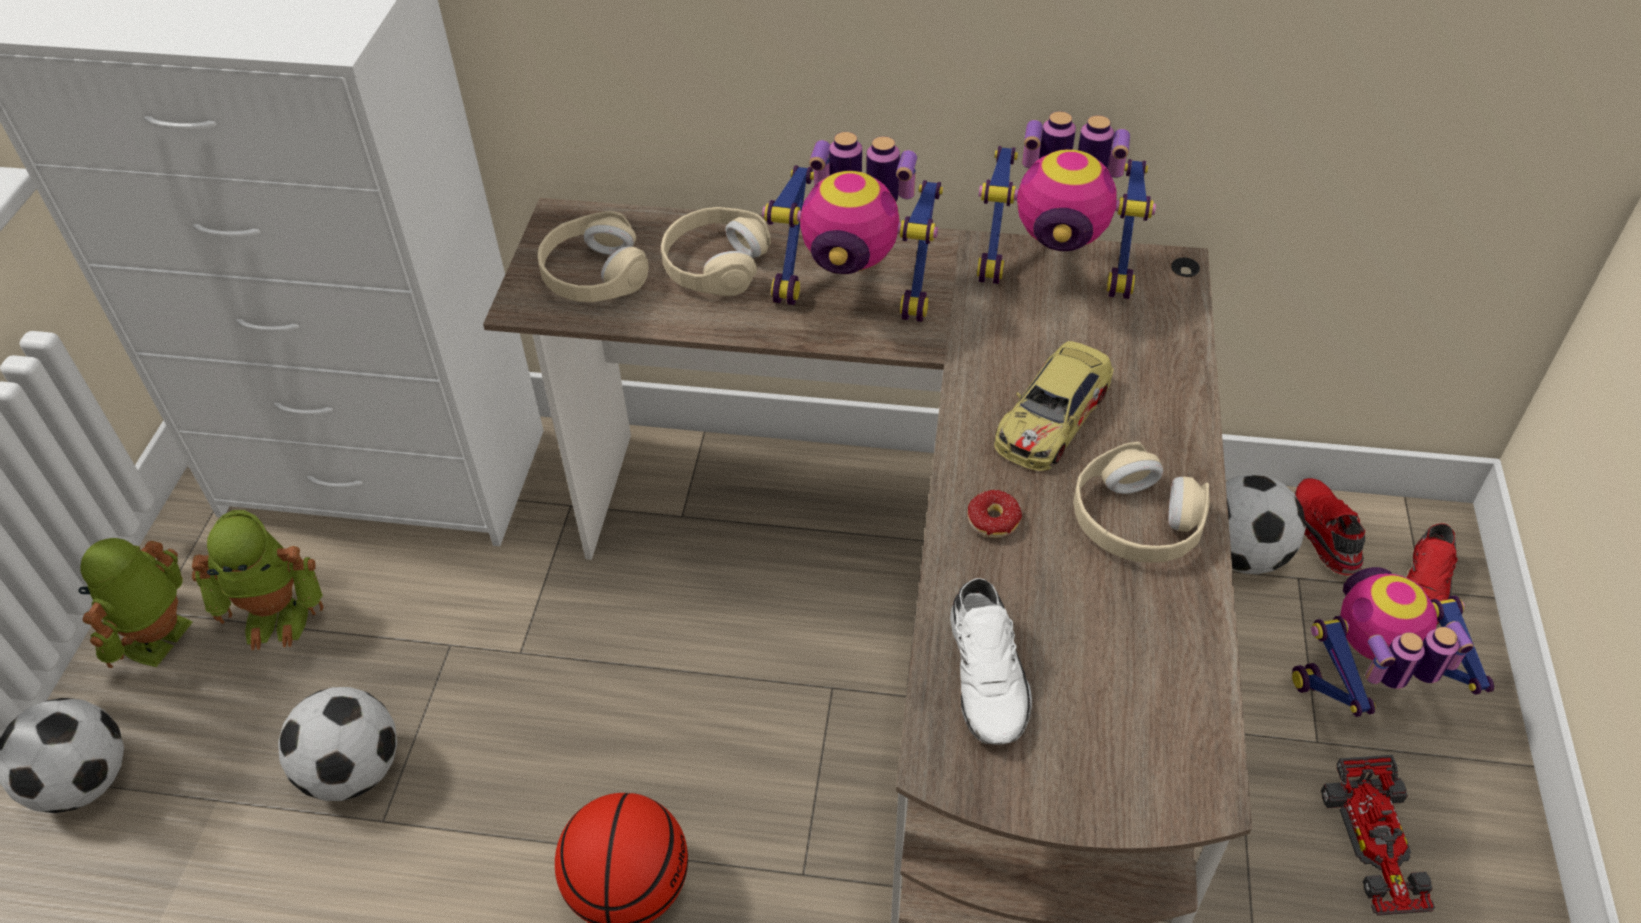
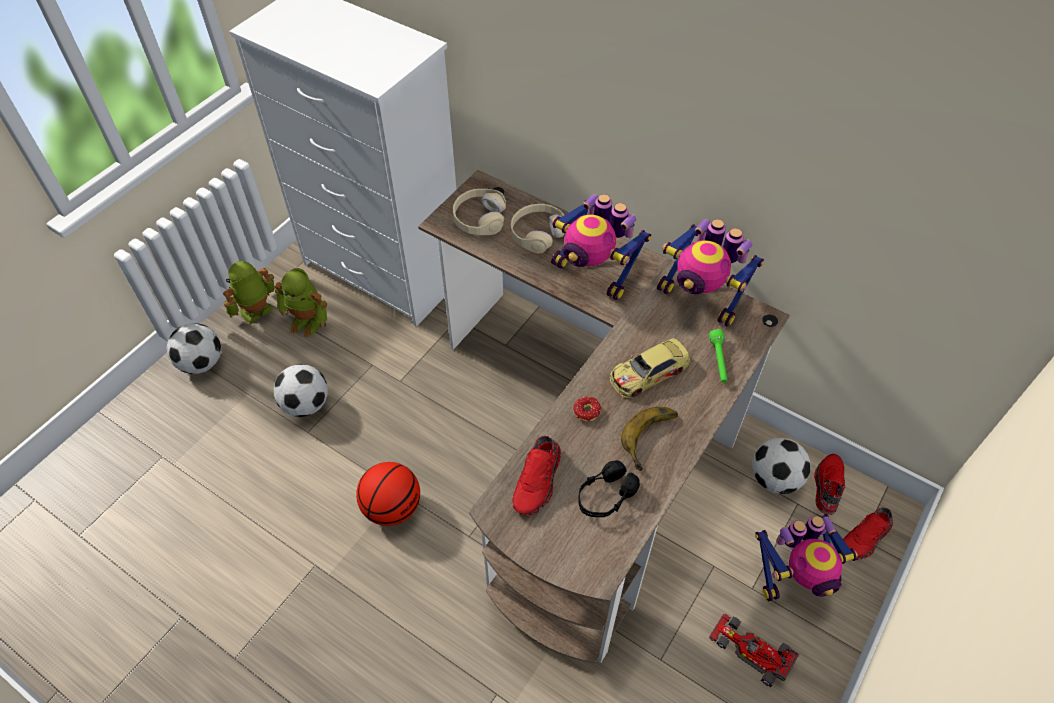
camera: 25 degrees right, 5 degrees up
white shoe [950,578,1032,745] -> red shoe [512,436,561,515]
beige headphones [1073,442,1210,563] -> banana [621,407,678,471]
toy robot [1292,567,1494,717] -> toy robot turned 150 degrees clockwise [755,514,858,601]
toy car [1321,755,1435,916] -> toy car turned 105 degrees clockwise [709,613,799,687]
none -> black headphones [578,460,640,517]
none -> green flashlight [709,329,727,383]

